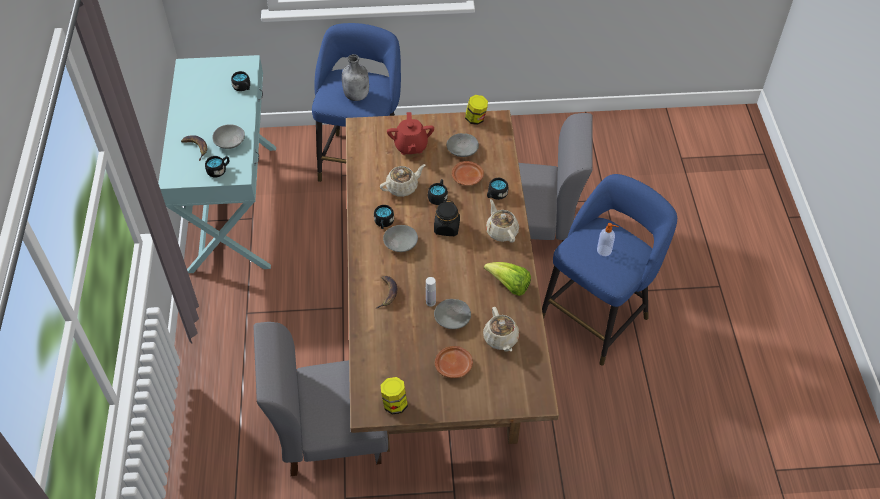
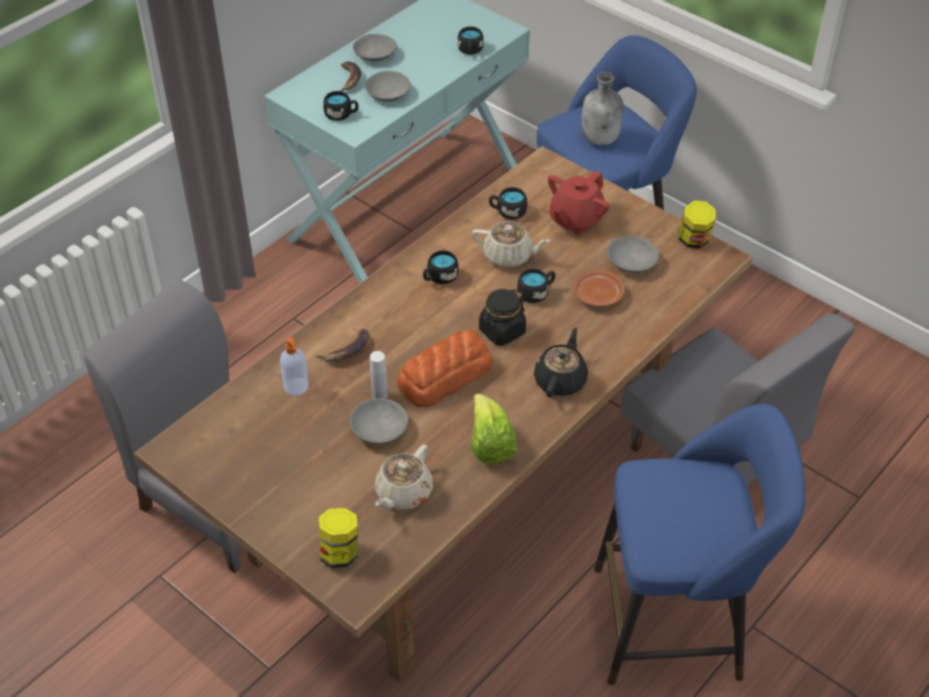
camera: 45 degrees right, 5 degrees down
jar [380,377,408,415] -> jar moved to [319,508,358,568]
grey bowl [383,225,418,252] -> grey bowl moved to [353,34,397,62]
brown plate [435,346,473,378] -> none
beige teapot [486,199,519,243] -> black teapot [534,327,588,397]
black mug [487,178,508,200] -> black mug moved to [489,187,527,219]
soap dispenser [597,223,619,256] -> soap dispenser moved to [280,337,309,396]
none -> bread [397,329,493,407]

